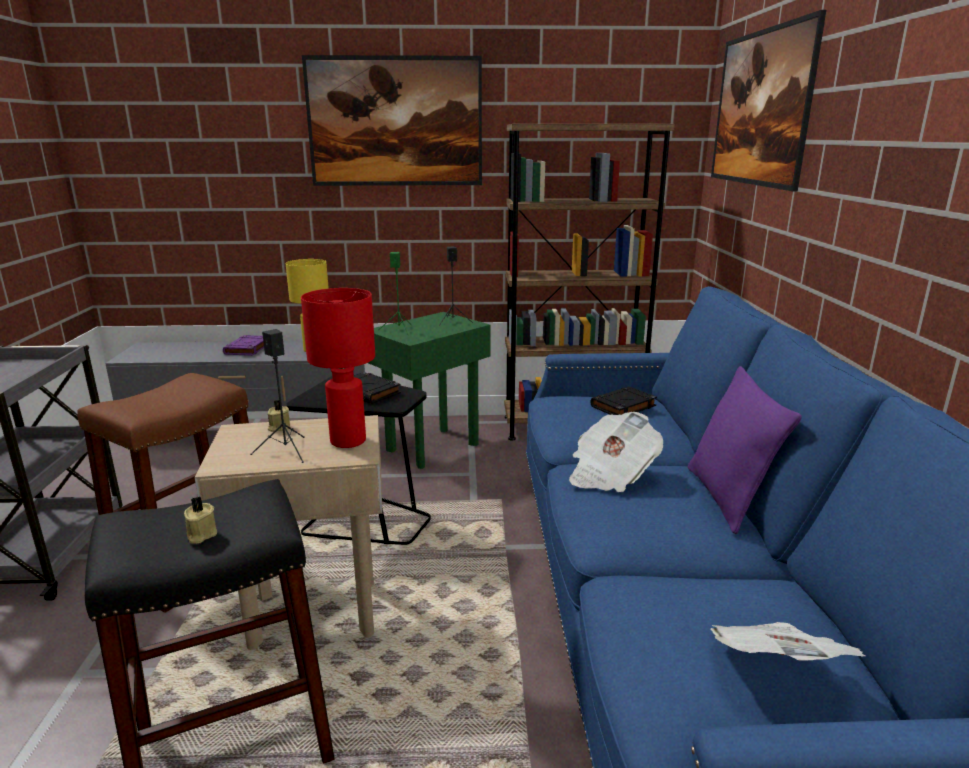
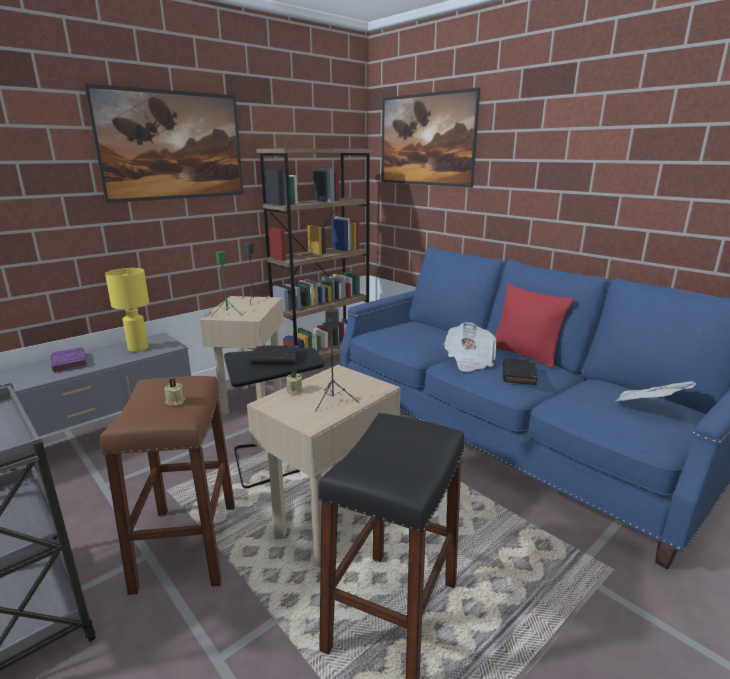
camera: 40 degrees left, 0 degrees up
beige candle [184,496,217,544] -> beige candle moved to [164,378,185,406]
red table lamp [301,288,375,448] -> none
green side table [368,312,491,469] -> beige side table [200,296,284,415]
black book [590,386,657,415] -> black book moved to [502,358,538,385]
purple pillow [688,366,802,534] -> red pillow [495,284,574,368]

